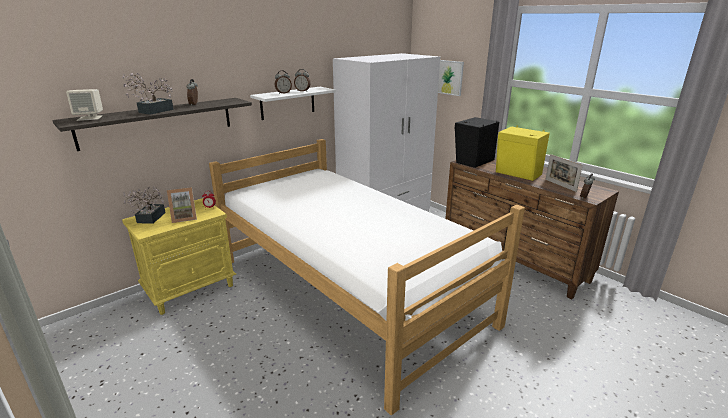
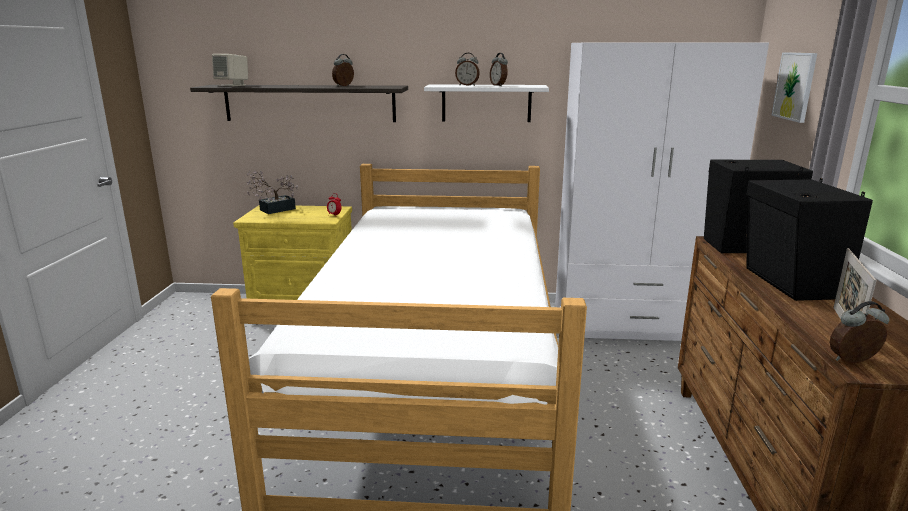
camera: 45 degrees right, 5 degrees down
potted plant [122,72,174,115] -> none
picture frame [167,187,197,223] -> none
yellow speaker [496,126,550,181] -> black speaker [746,178,873,301]

